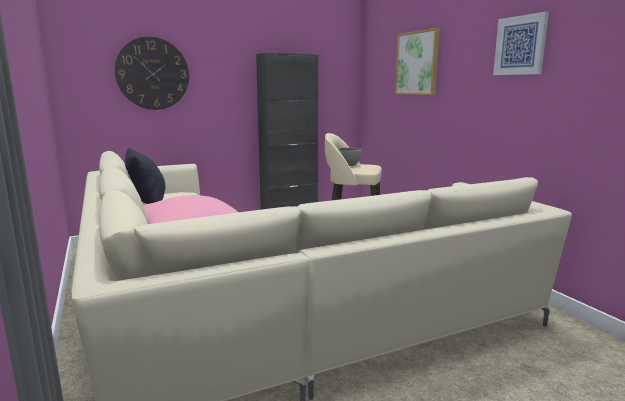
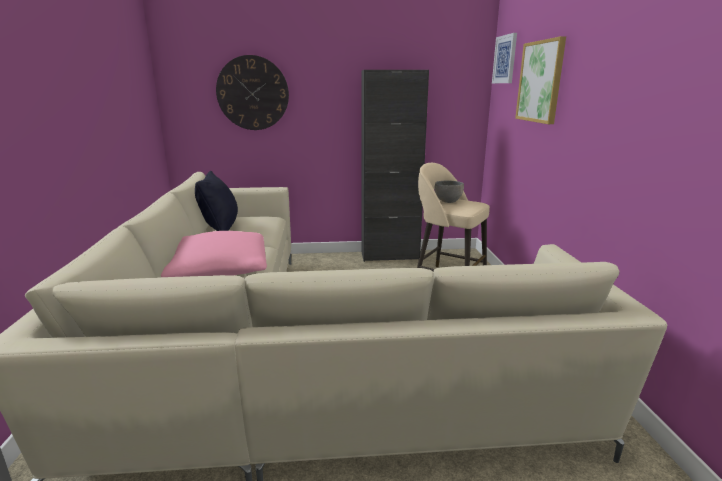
camera: 20 degrees right, 5 degrees up
picture [493,12,549,75] -> picture moved to [492,33,517,83]

